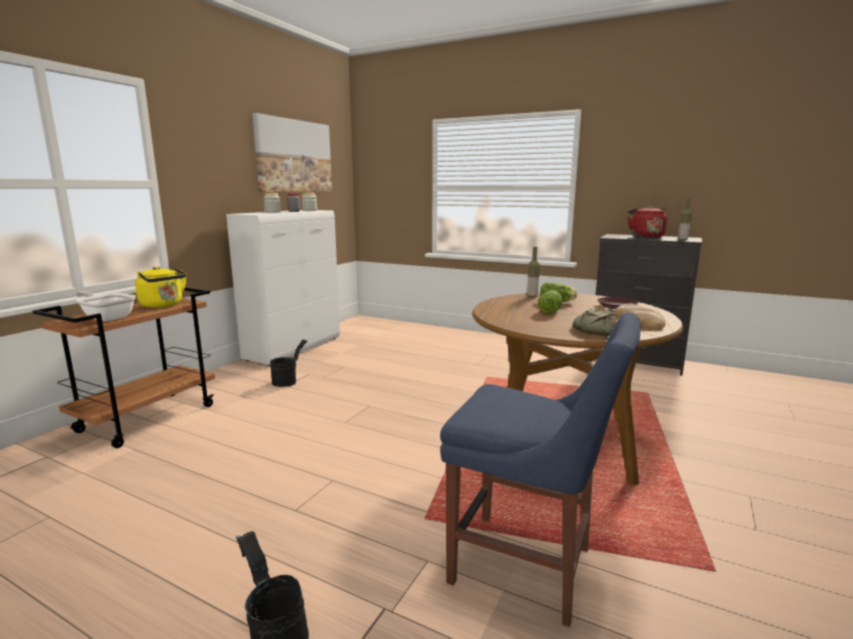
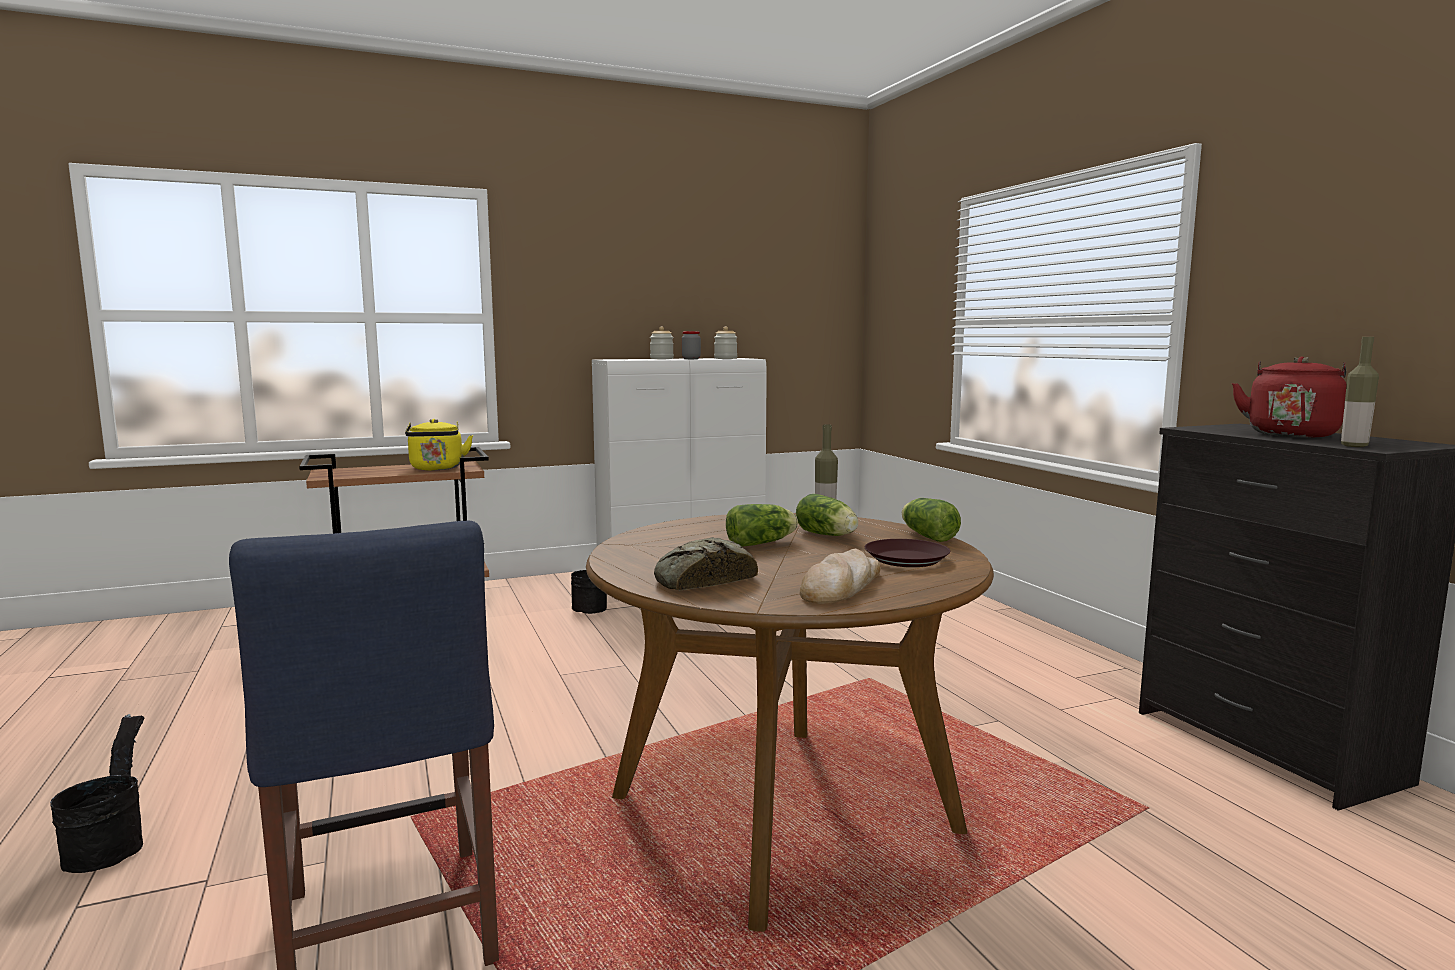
camera: 40 degrees right, 5 degrees down
frying pan [76,291,136,322] -> none
picture [252,113,332,192] -> none
none -> lettuce [902,498,961,542]

